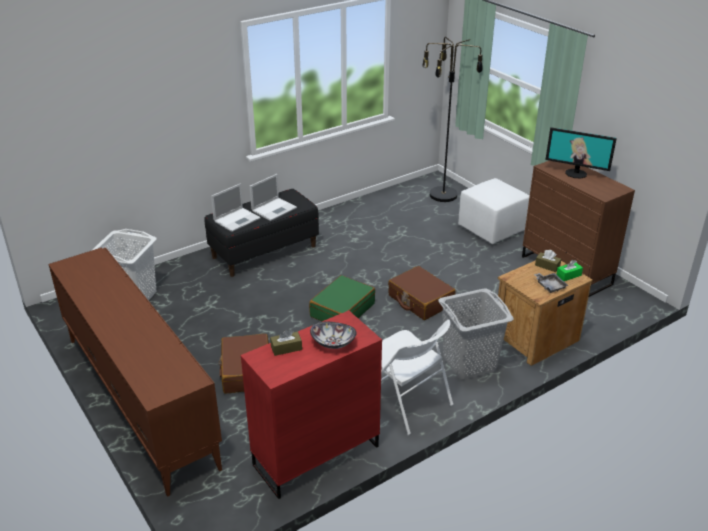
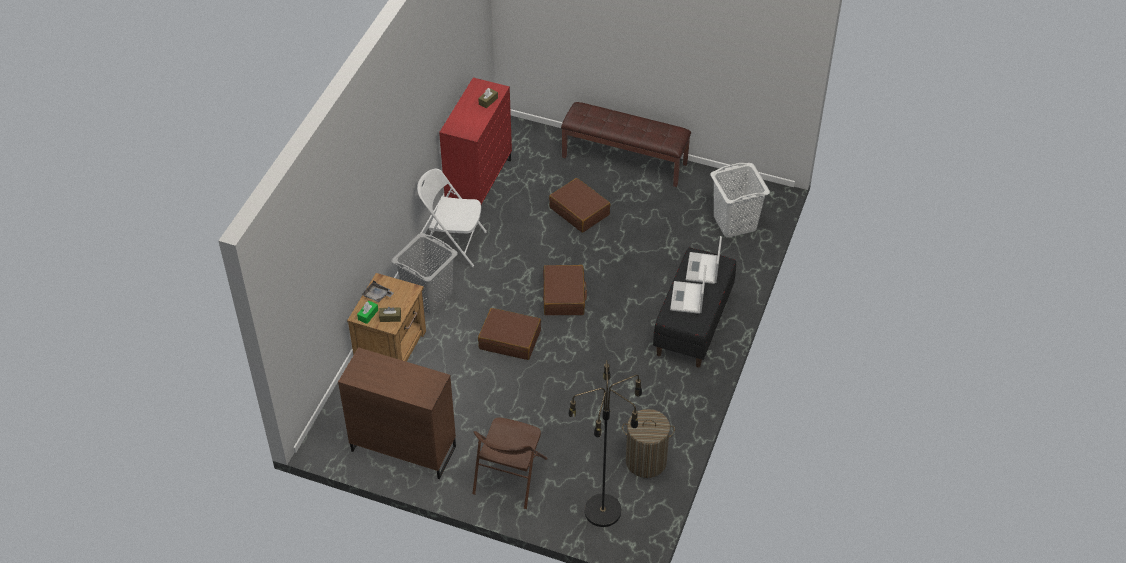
camera: 145 degrees right, 15 degrees up
brown cabinet [48,247,222,497] -> brown bench [561,102,691,187]
green suitcase [309,275,375,321] -> brown suitcase [543,265,587,315]
bowl [310,322,357,349] -> none
white ottoman [458,178,530,244] -> brown chair [472,417,548,509]
monitor [545,127,617,178] -> none
none -> laundry basket [622,409,675,478]

